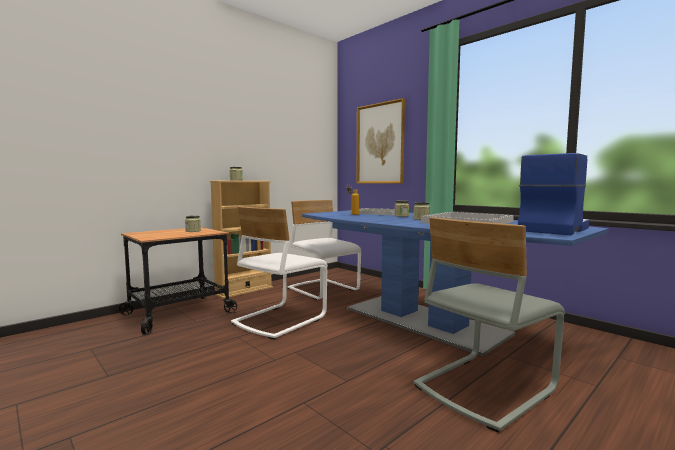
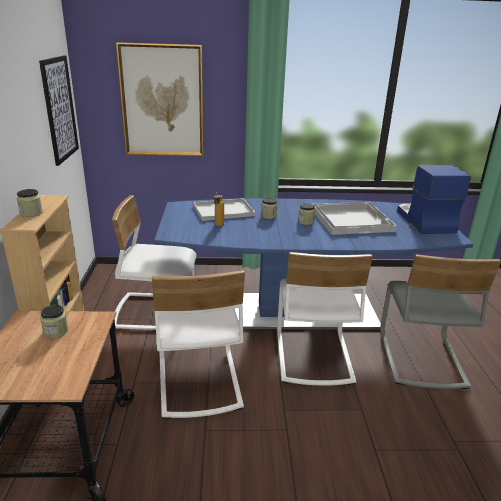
camera: 50 degrees left, 20 degrees up
none -> picture [39,55,79,166]
none -> white chair [277,252,373,386]

